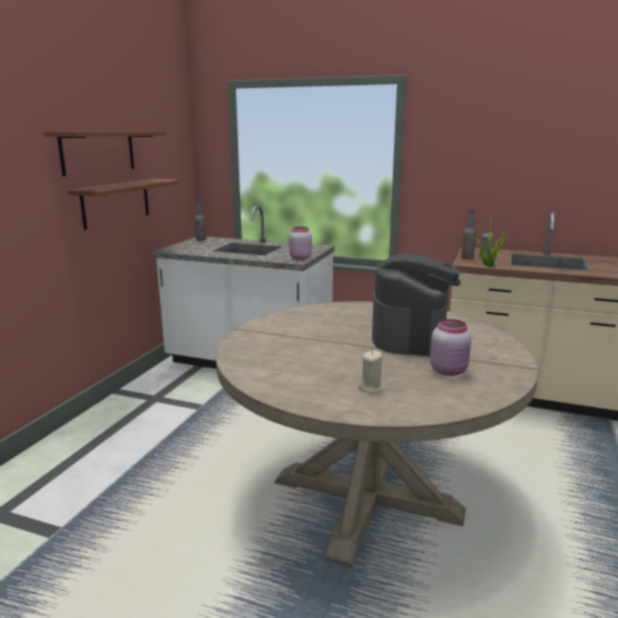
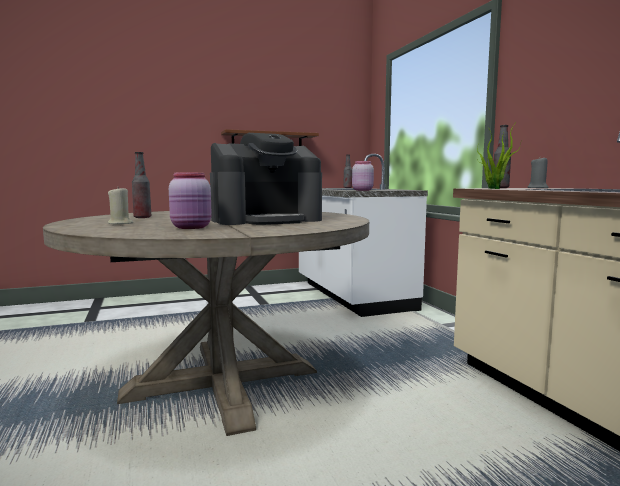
camera: 50 degrees right, 10 degrees down
brown shelf [44,131,166,176] -> none
none -> bottle [132,152,151,218]

